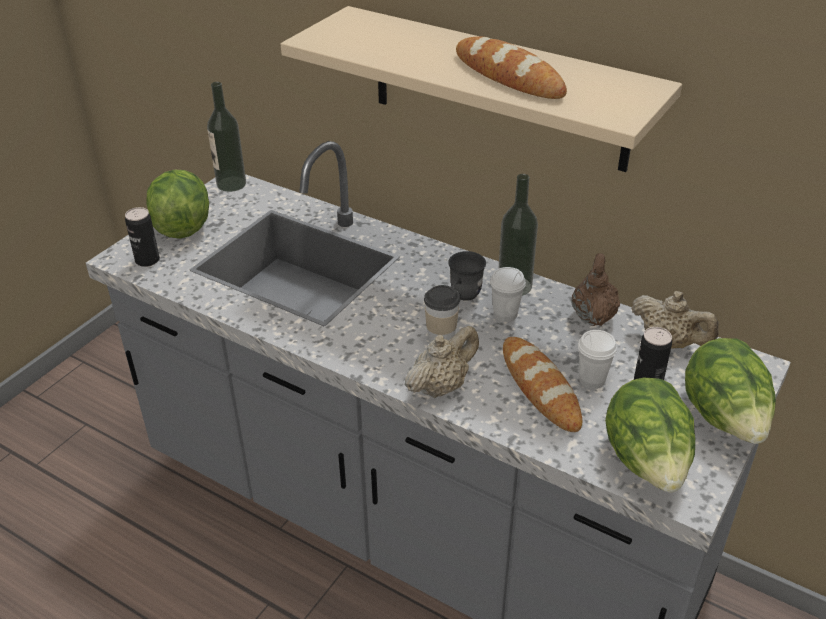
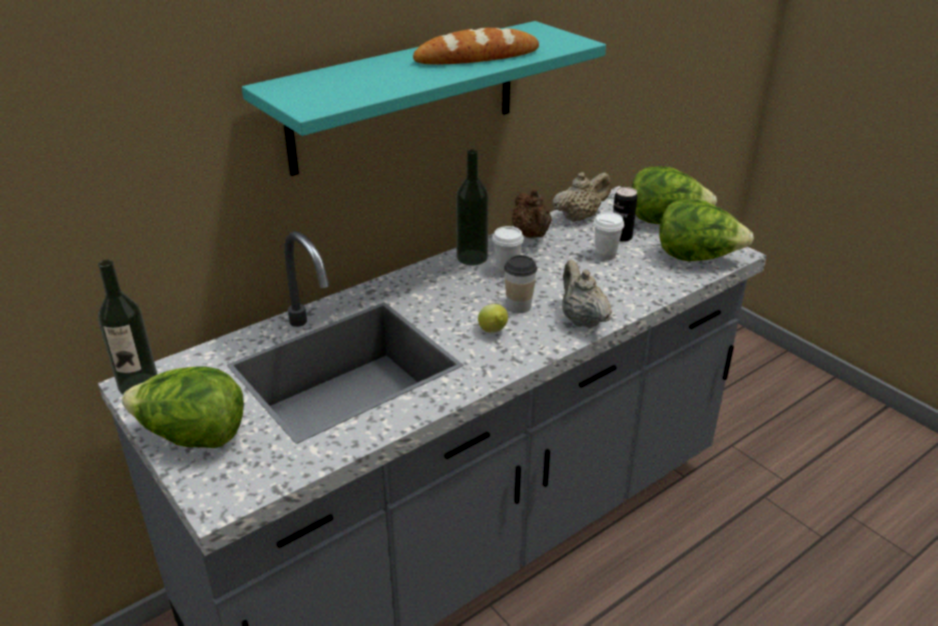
camera: 70 degrees left, 5 degrees down
can [125,207,160,267] -> none
beige shelf [281,6,682,172] -> turquoise shelf [242,21,606,176]
grey mug [448,251,486,301] -> none
bread [503,337,582,432] -> none
brown teapot [571,253,620,326] -> brown teapot turned 135 degrees counterclockwise [512,189,552,238]
none -> lemon [478,304,508,333]

